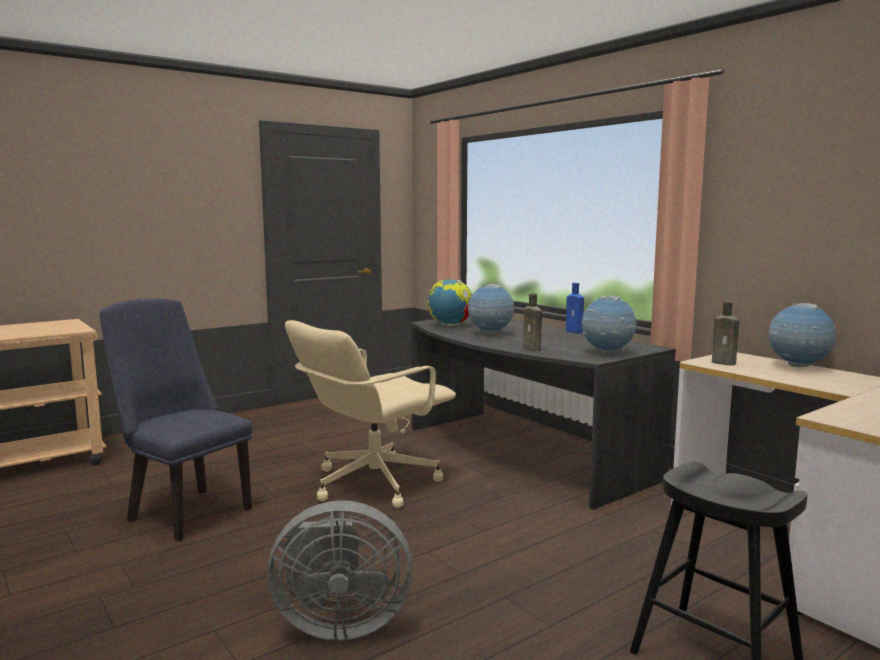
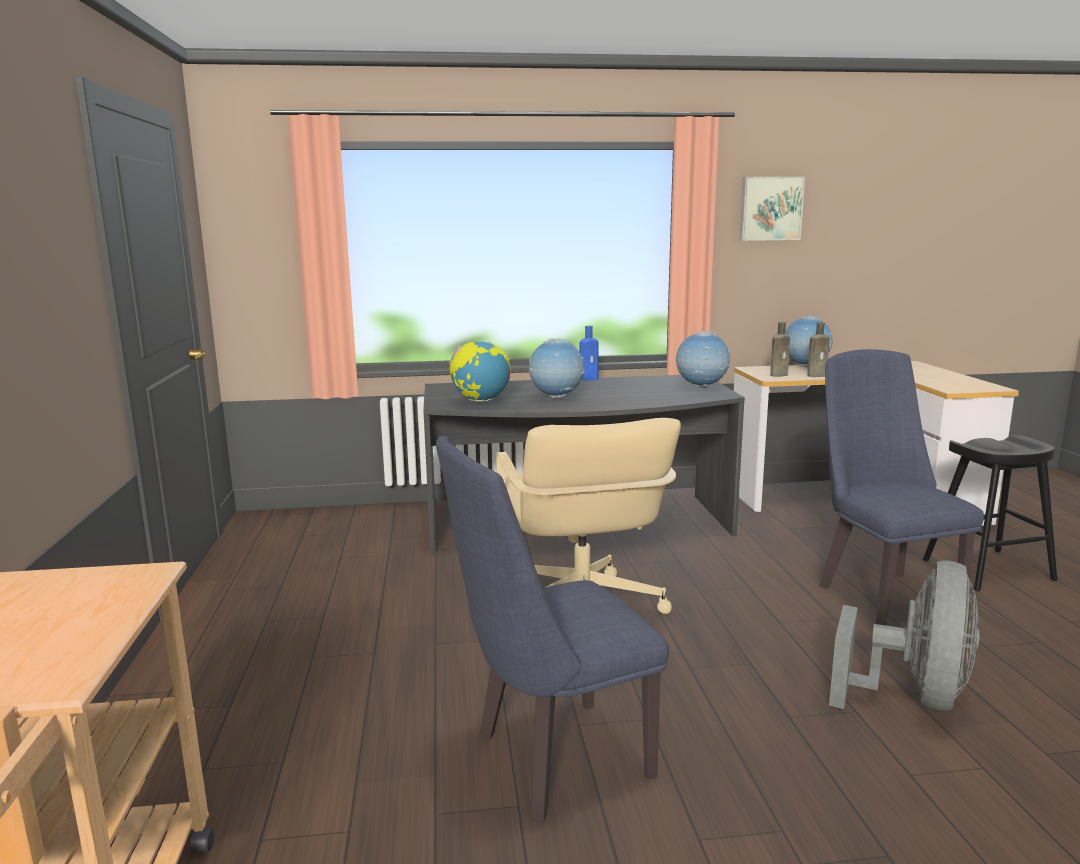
camera: 60 degrees left, 5 degrees up
brown bottle [523,293,542,351] -> brown bottle moved to [807,322,829,377]
none -> picture [740,177,805,241]
none -> blue chair [819,349,984,625]

